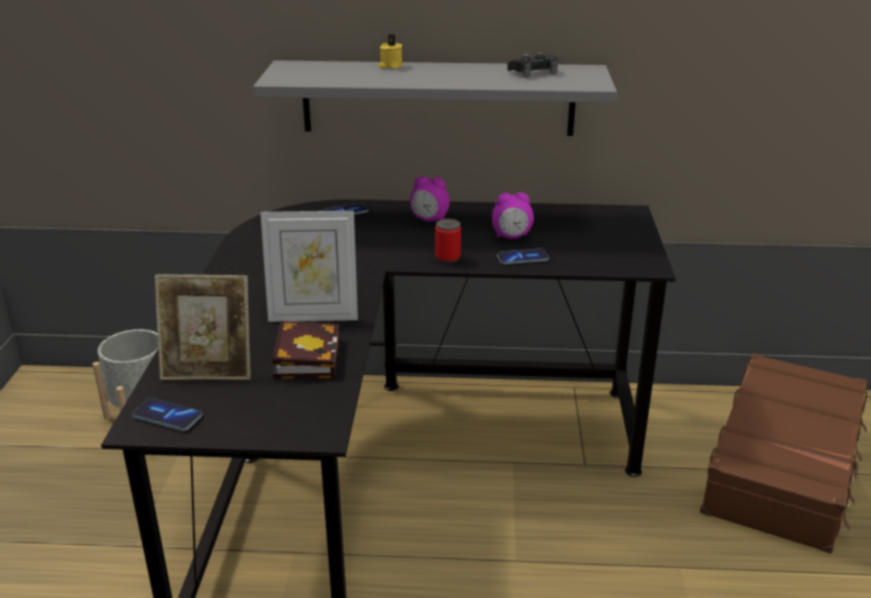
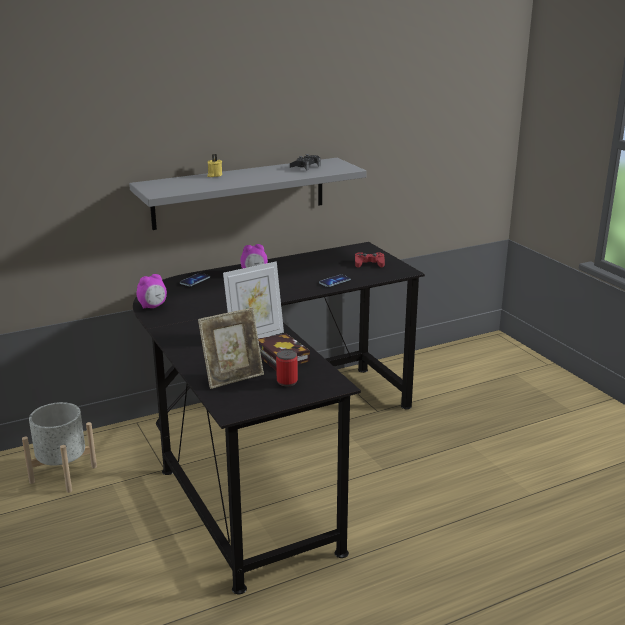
camera: 30 degrees left, 5 degrees down
phone [132,398,202,431] -> none
can [435,219,461,263] -> can moved to [276,349,298,386]
alarm clock [492,192,534,239] -> alarm clock moved to [136,274,167,309]
brown suitcase [700,353,868,554] -> none
none -> red game controller [355,252,385,268]

